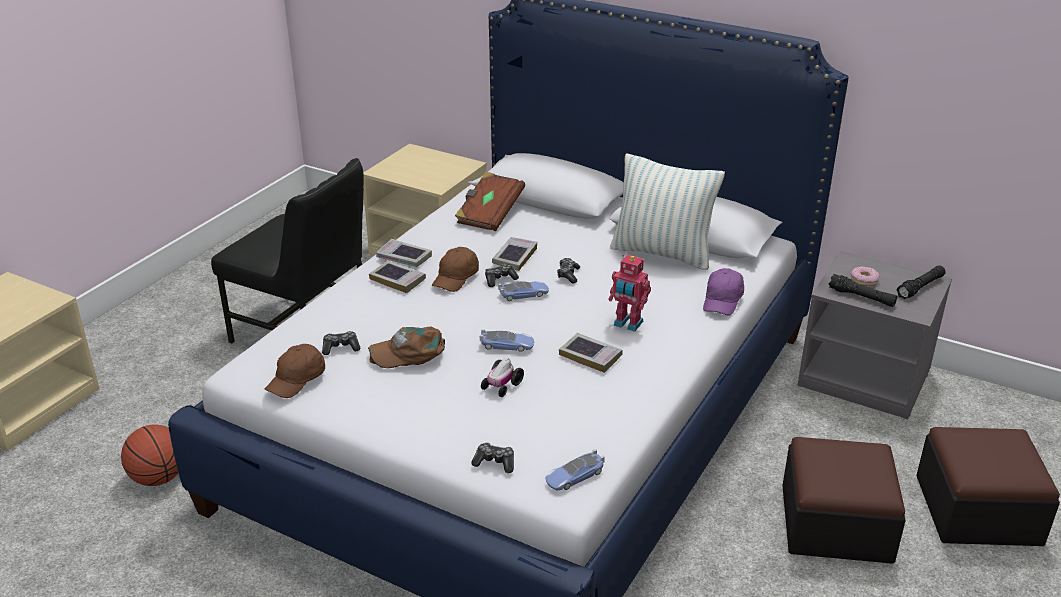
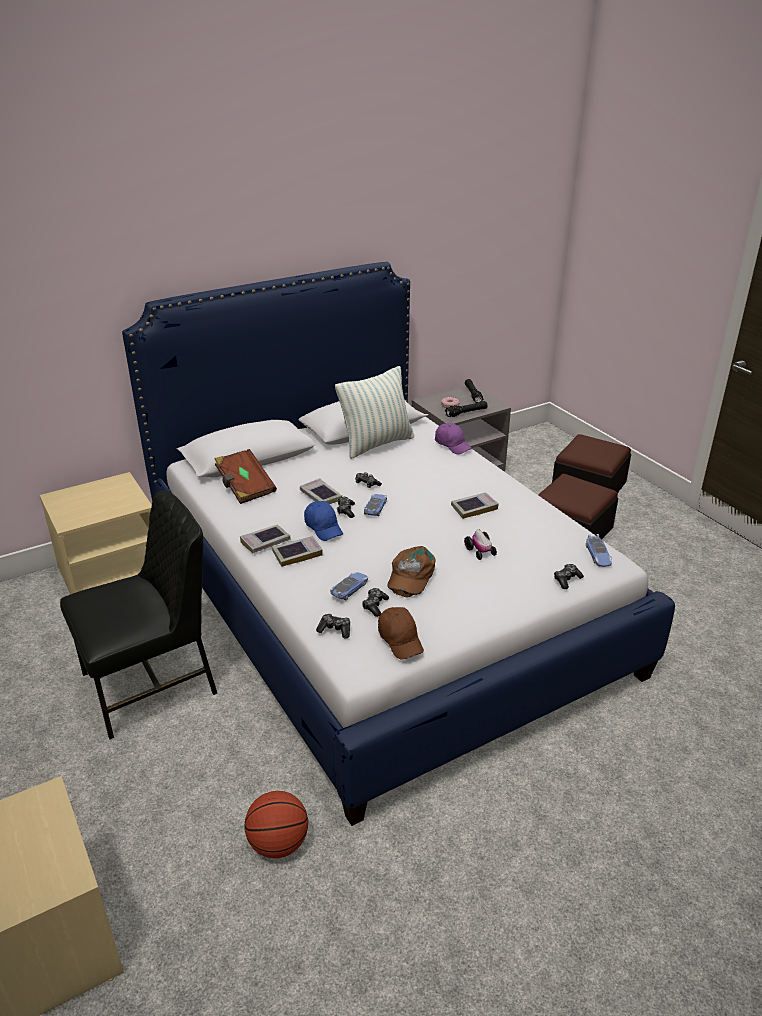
camera: 60 degrees left, 0 degrees up
brown cap [432,247,479,292] -> blue cap [304,501,343,541]
toy car [480,329,534,352] -> toy car moved to [330,572,369,600]
toy robot [608,255,651,332] -> none
none -> game controller [316,614,350,639]

